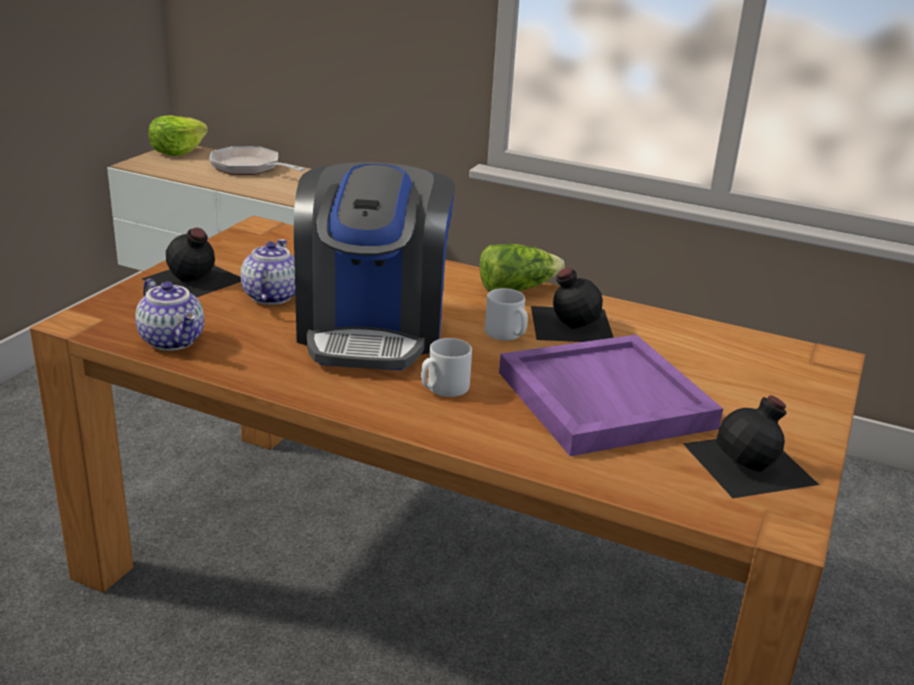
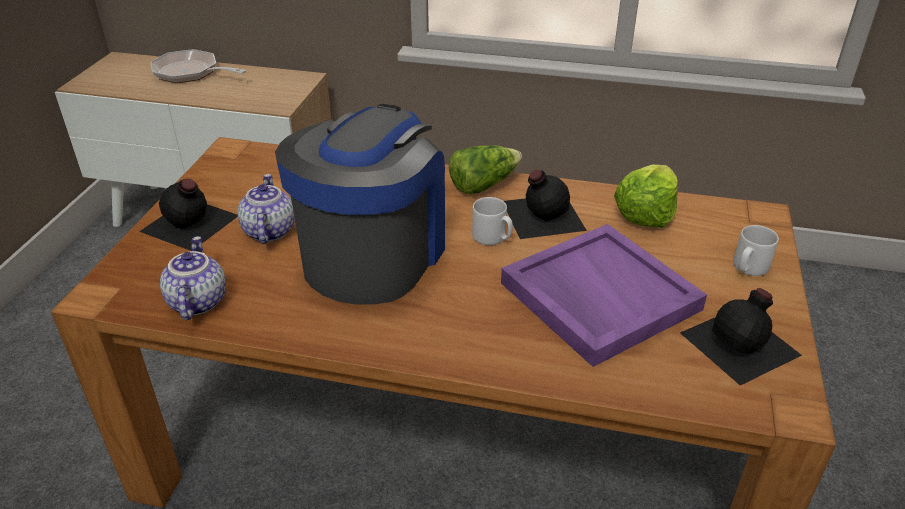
camera: 10 degrees left, 10 degrees up
teapot [135,279,204,351] -> teapot turned 135 degrees counterclockwise [160,236,226,320]
lettuce [149,116,208,156] -> lettuce moved to [614,164,678,228]
coffee machine [294,162,455,370] -> coffee machine turned 150 degrees counterclockwise [275,104,445,305]
grey mug [421,338,472,397] -> grey mug moved to [733,225,779,276]

